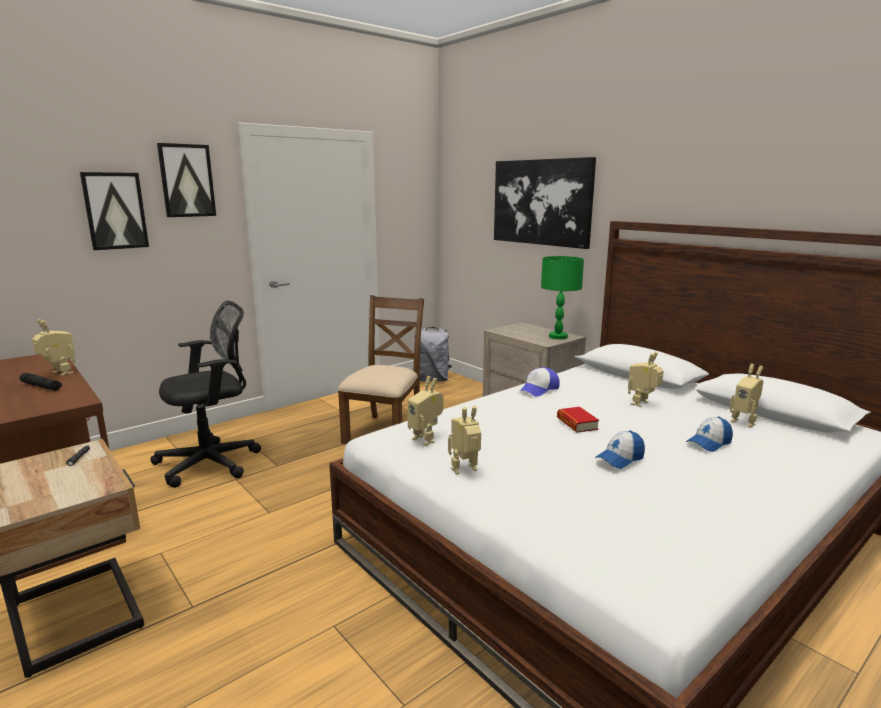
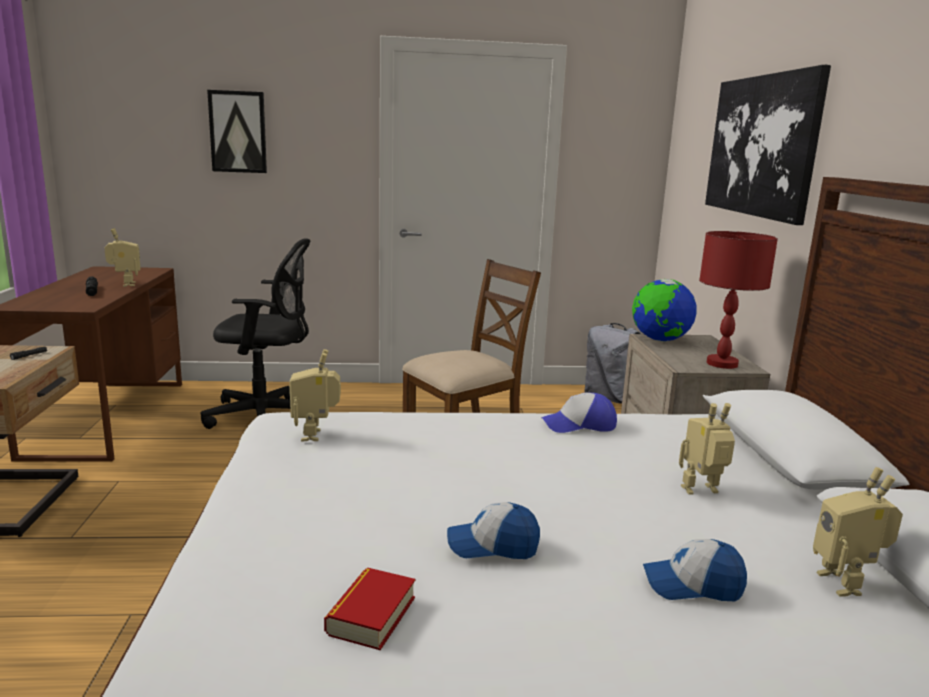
camera: 35 degrees right, 0 degrees up
picture [157,143,216,217] -> none
toy robot [448,406,481,474] -> none
green table lamp [541,256,584,339] -> red table lamp [699,231,778,369]
book [557,407,599,433] -> book moved to [324,567,415,650]
none -> globe [632,279,697,342]

